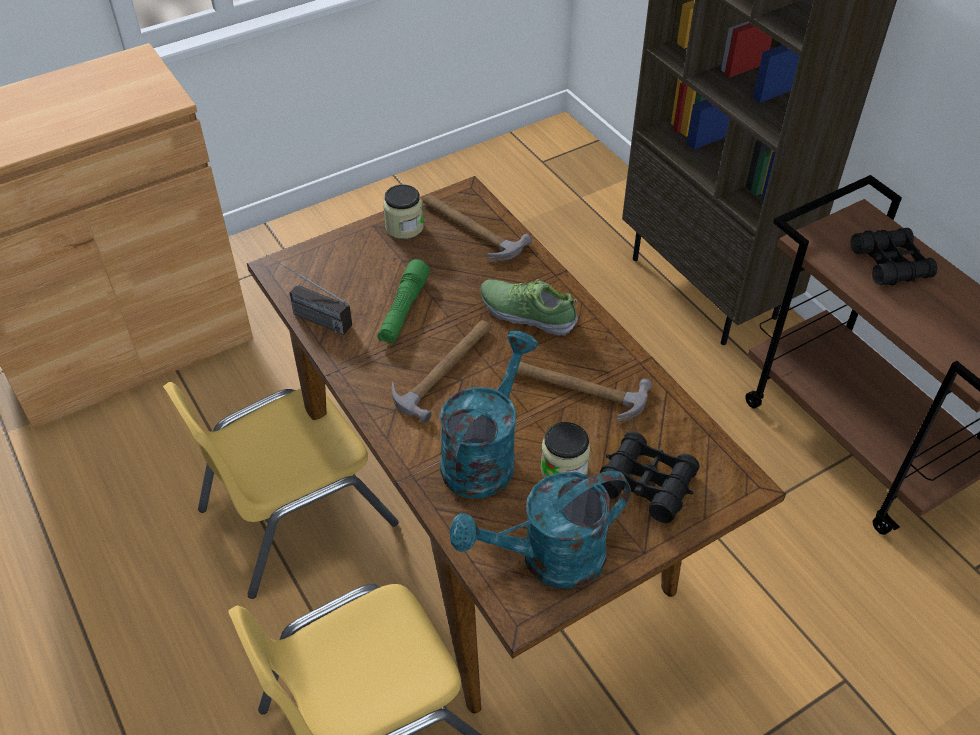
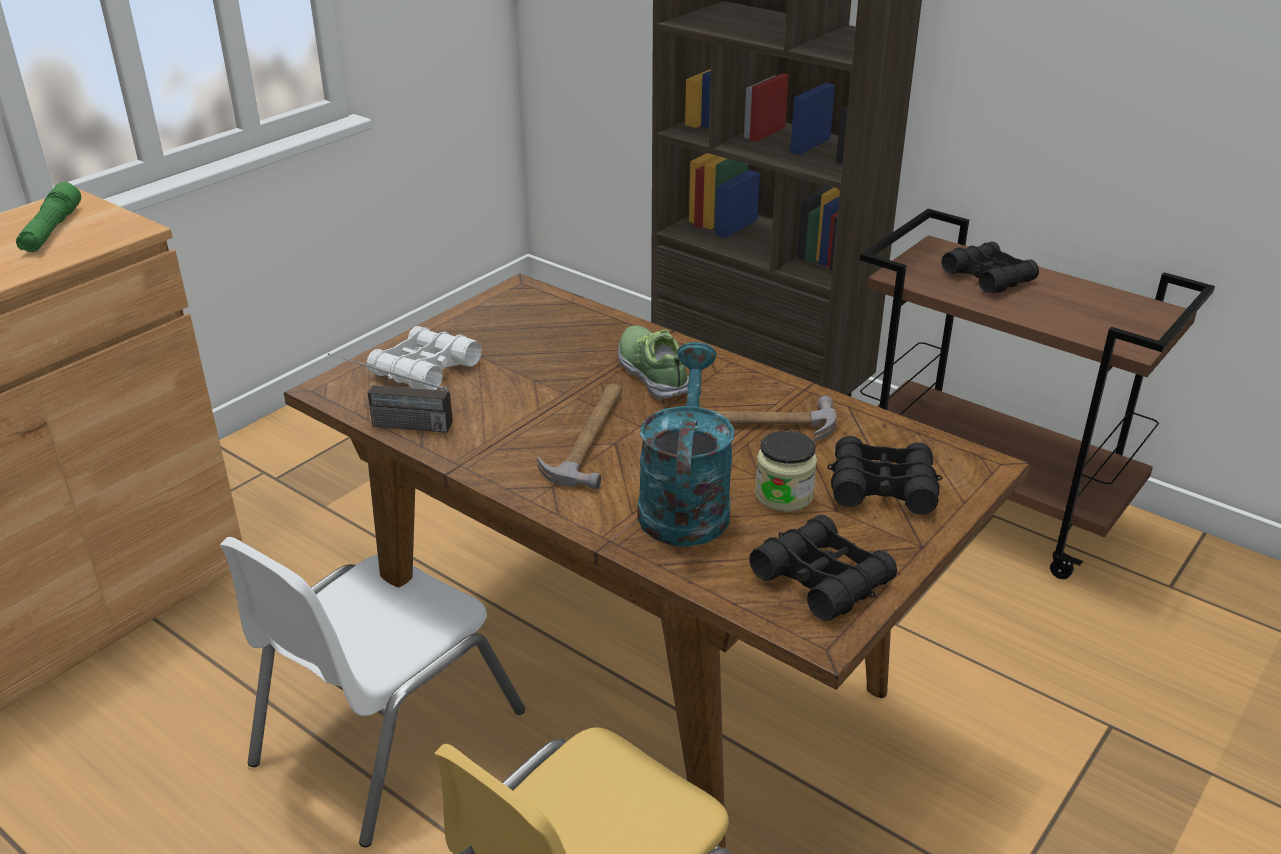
camera: 20 degrees left, 15 degrees down
yellow chair [163,382,399,599] -> white chair [220,537,525,847]
green flashlight [378,259,430,344] -> green flashlight moved to [16,182,81,252]
jar [383,185,424,239] -> none
hammer [423,194,532,261] -> none
turquoise watering can [450,471,631,589] -> black binoculars [749,514,897,621]
shoe [481,279,578,336] -> shoe turned 60 degrees clockwise [618,325,689,400]
none -> white binoculars [367,326,481,390]

